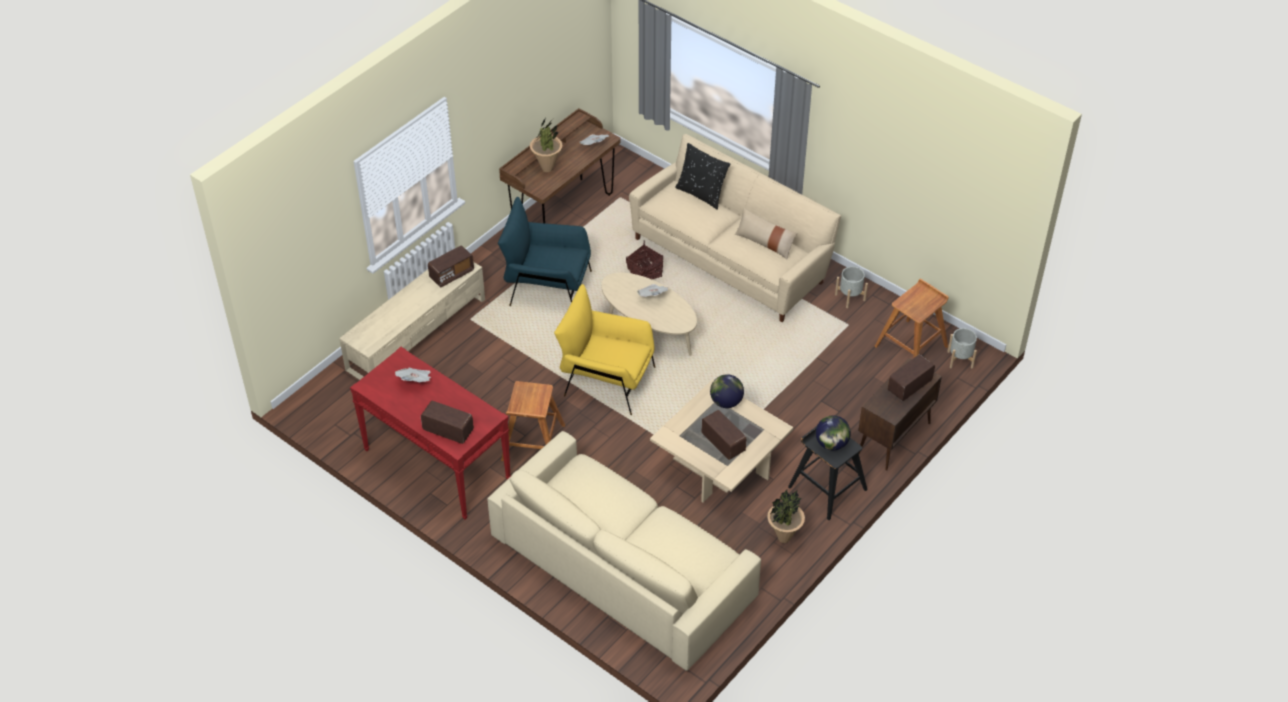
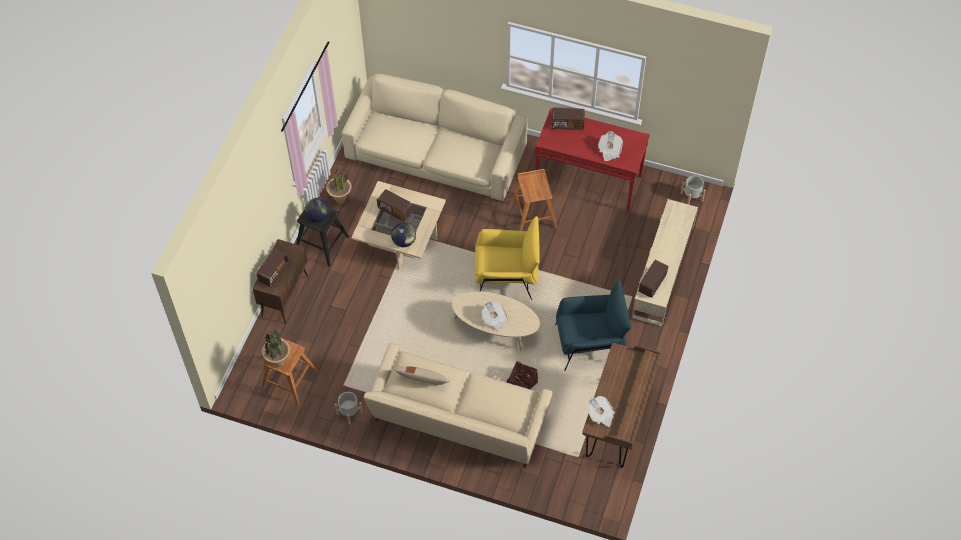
camera: 160 degrees right, 10 degrees up
potted plant [530,118,562,172] -> potted plant moved to [262,329,290,367]
black pillow [675,143,730,210] -> none
grey planter [947,328,977,369] -> grey planter moved to [681,175,706,205]

